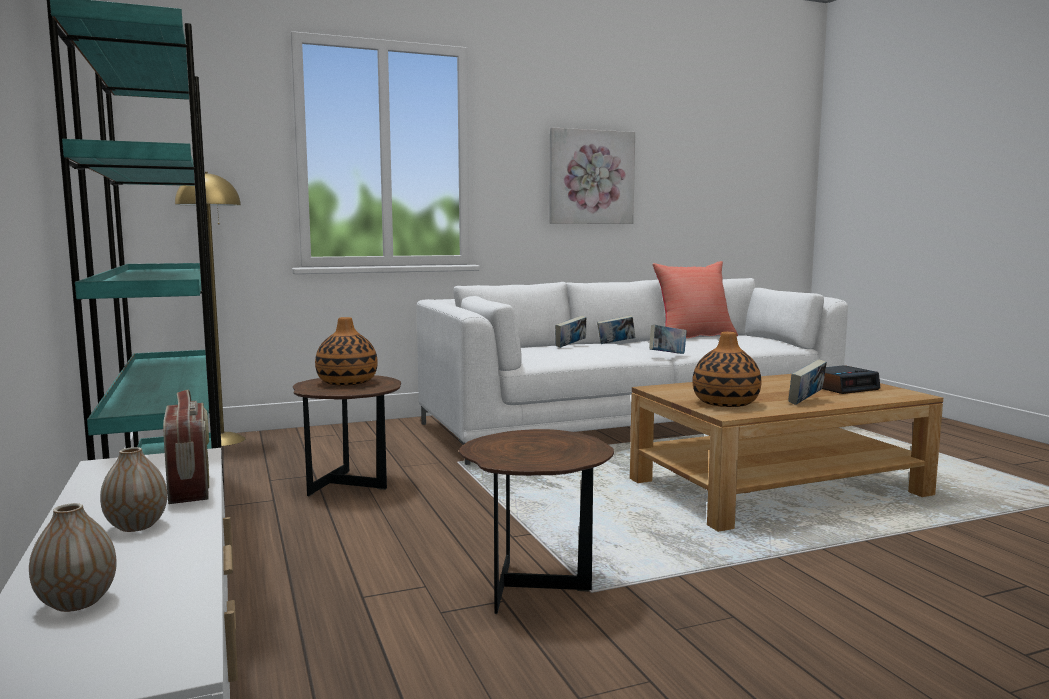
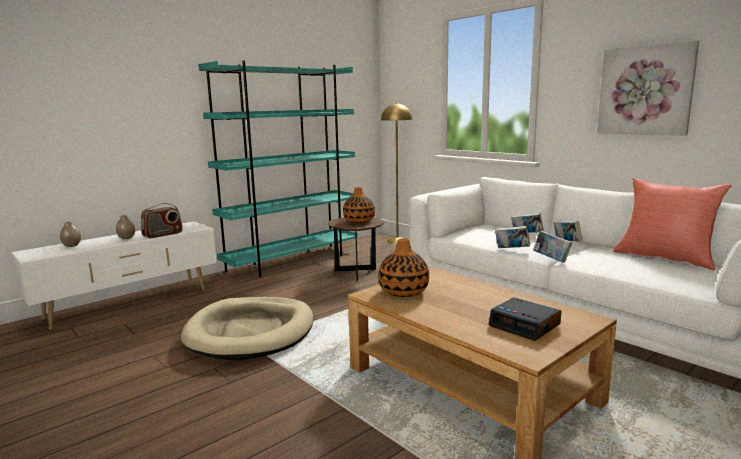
camera: 70 degrees right, 5 degrees up
brown side table [459,429,614,614] -> beige dog bed [181,297,313,360]
book [788,359,827,405] -> book moved to [495,226,530,248]

